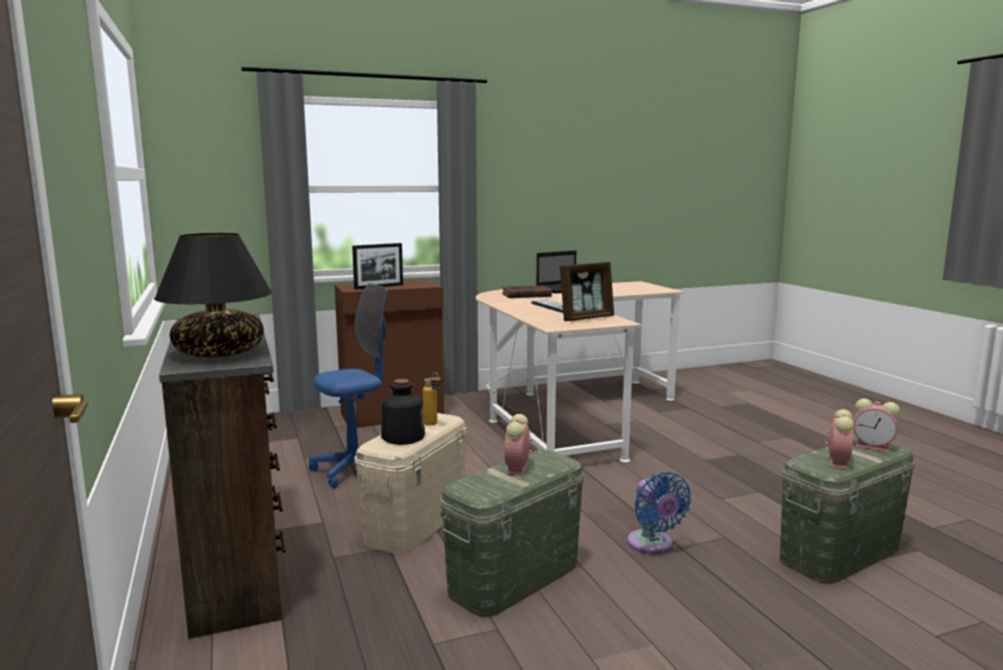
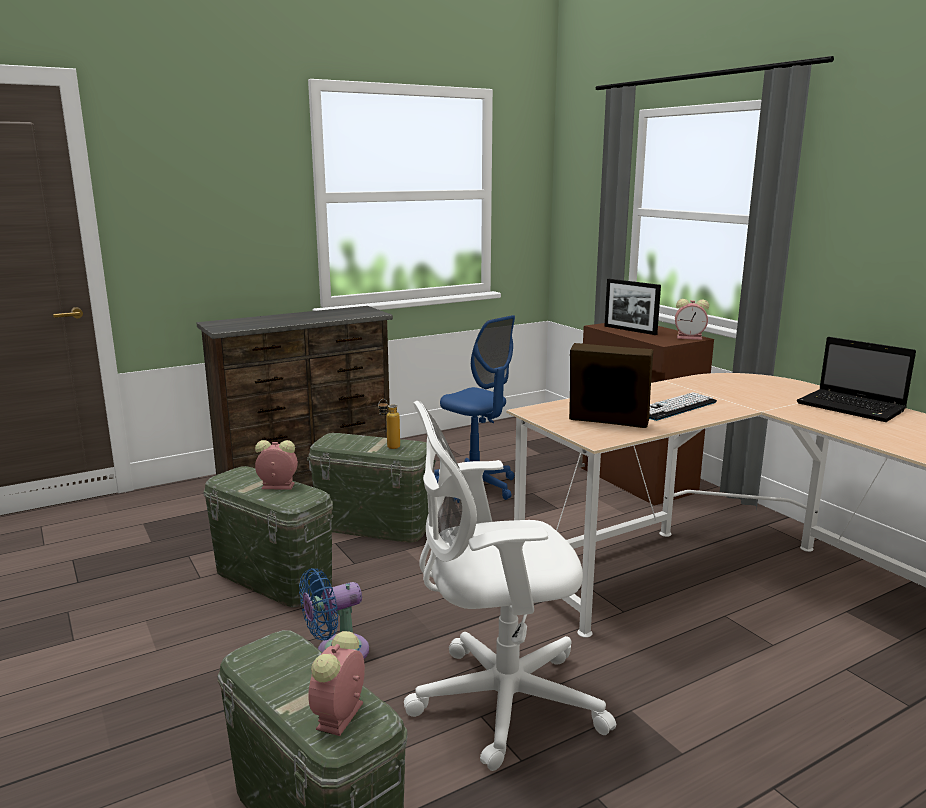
camera: 80 degrees right, 5 degrees up
black table lamp [154,233,272,357] -> none
beige storage box [354,413,467,554] -> green storage box [307,433,436,543]
bottle [381,379,425,445] -> none
brown book [502,285,552,298] -> none
picture frame [560,262,614,321] -> picture frame turned 150 degrees clockwise [569,343,653,428]
alarm clock [825,409,854,470] -> alarm clock moved to [675,299,709,340]
none -> white office chair [404,401,616,771]

